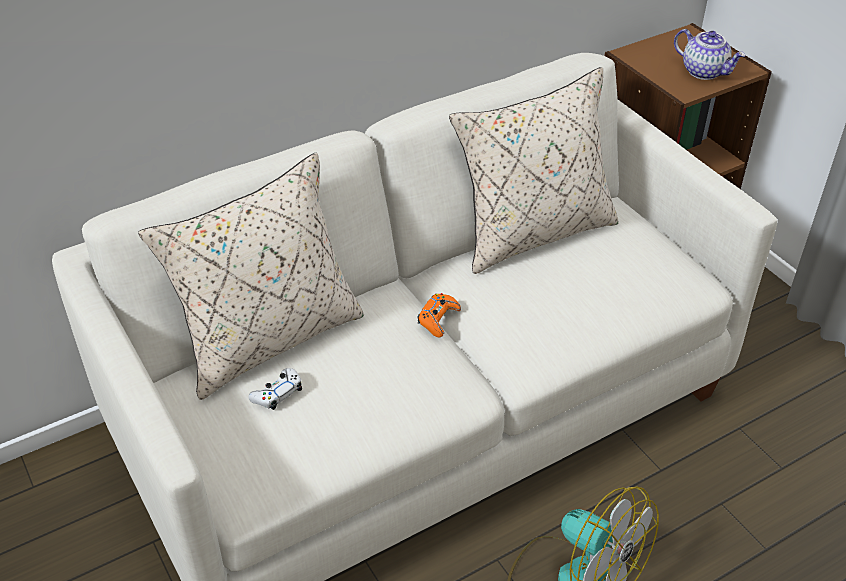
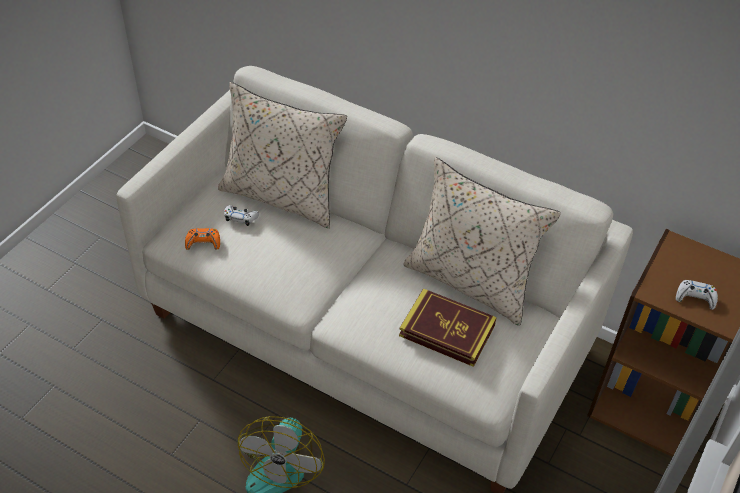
camera: 60 degrees right, 5 degrees up
orange game controller [418,293,461,338] -> orange game controller moved to [185,228,220,250]
teapot [674,29,746,80] -> white game controller [676,280,718,310]
none -> book [399,288,497,367]

